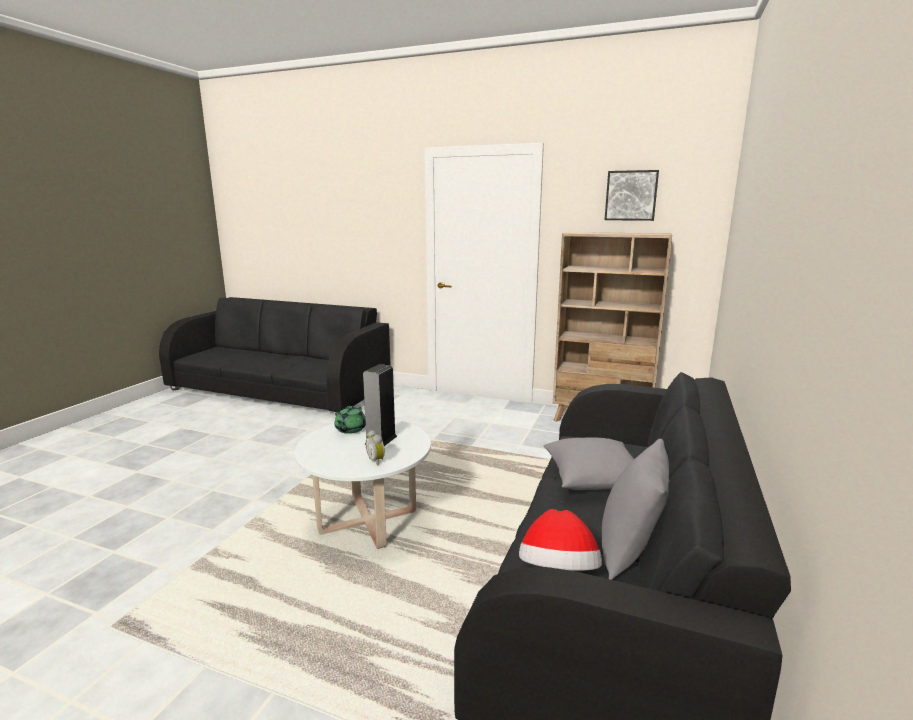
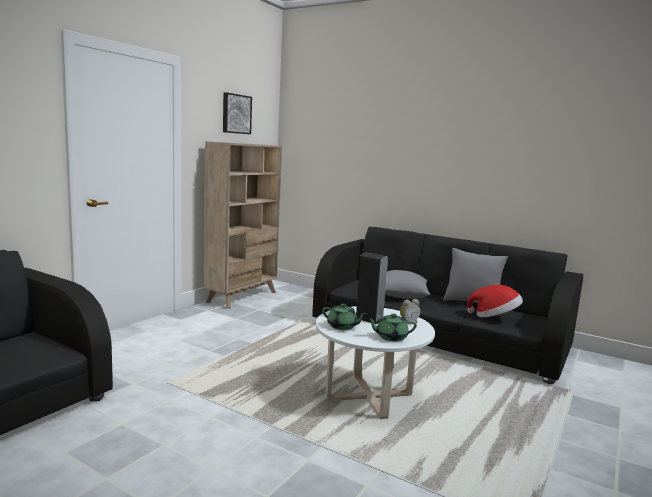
camera: 80 degrees left, 5 degrees down
none -> green teapot [367,314,417,341]

